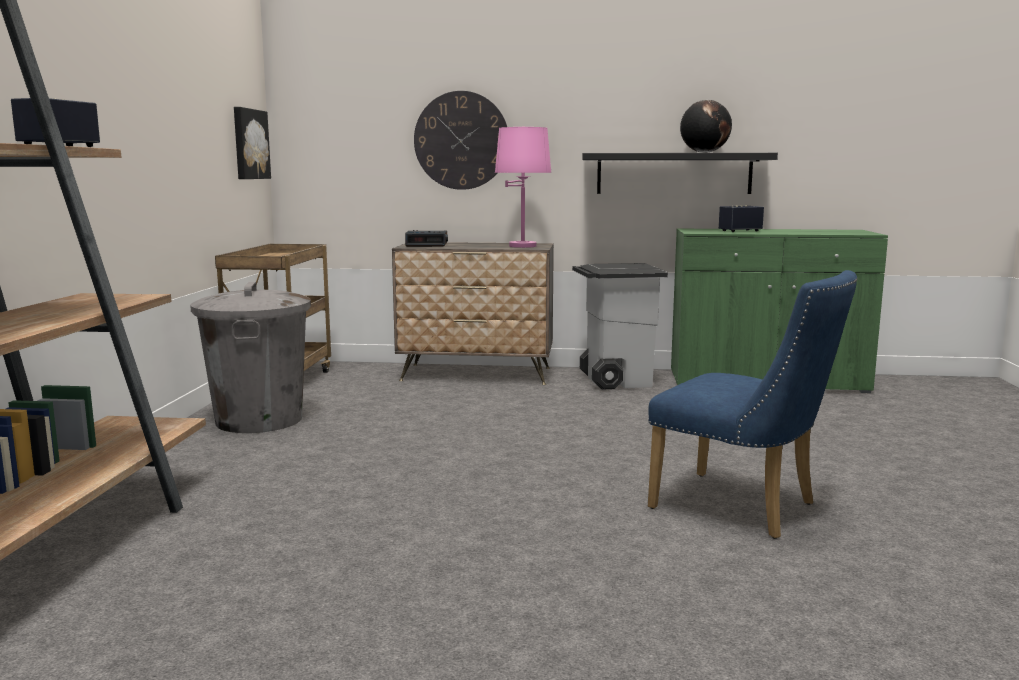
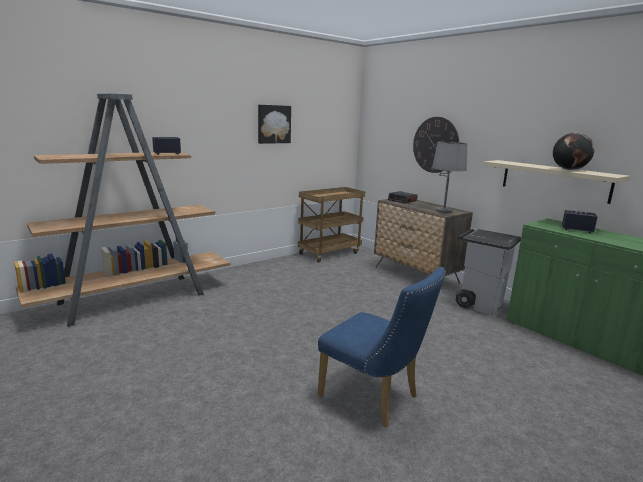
camera: 45 degrees right, 5 degrees up
grey trash can [190,282,311,433] -> none
picture [234,107,271,179] -> picture moved to [258,105,291,144]
pink table lamp [495,126,551,248] -> grey table lamp [432,142,467,213]
black shelf [582,153,778,194] -> beige shelf [483,160,630,204]
blue chair [648,270,857,539] -> blue chair turned 45 degrees counterclockwise [318,267,446,428]

